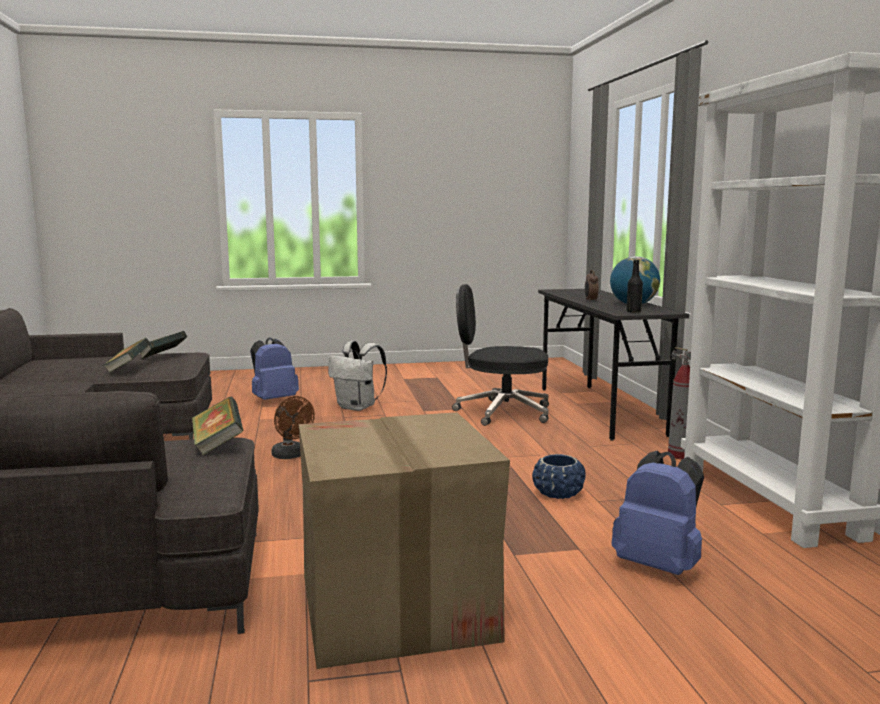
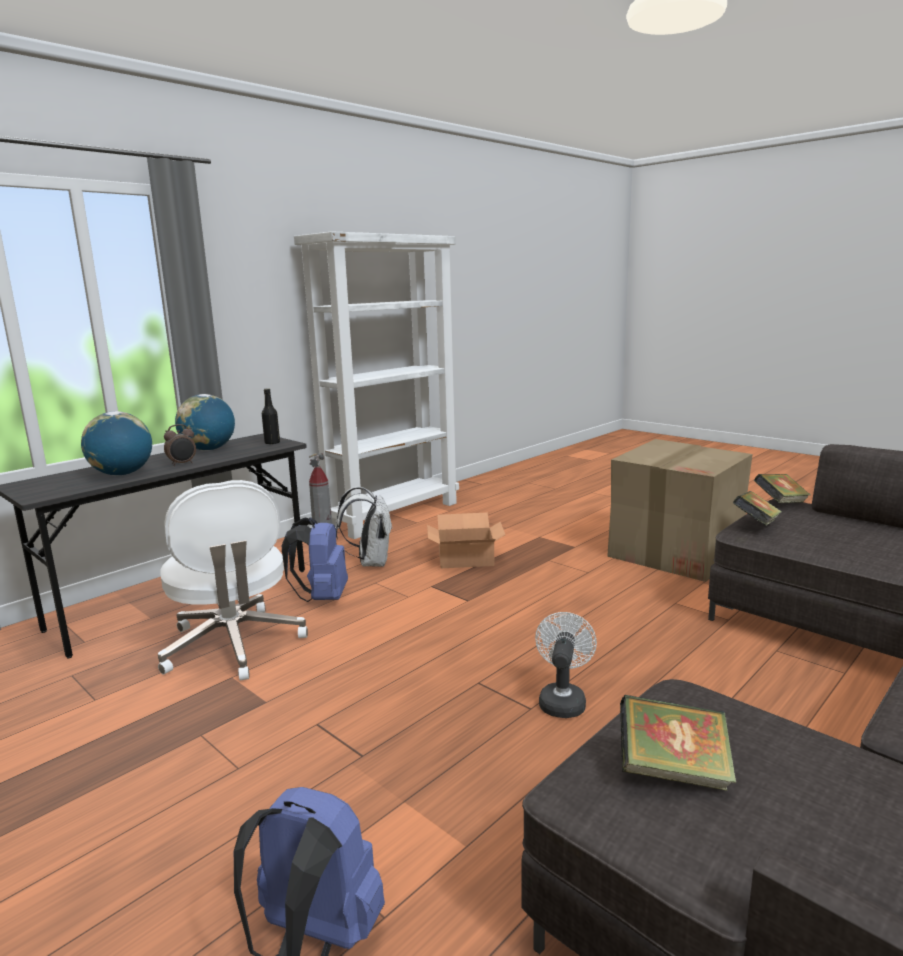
camera: 125 degrees left, 5 degrees up
book [103,338,150,373] -> book moved to [754,474,811,503]
brown fan [272,396,315,459] -> white fan [535,612,597,718]
white backpack [328,341,387,411] -> white backpack moved to [336,487,393,567]
black office chair [452,284,549,426] -> white office chair [158,480,308,680]
blue planter [532,454,586,499] -> cardboard box [427,512,505,568]
blue backpack [612,451,704,575] -> blue backpack moved to [282,517,348,602]
none -> globe [81,411,152,476]

